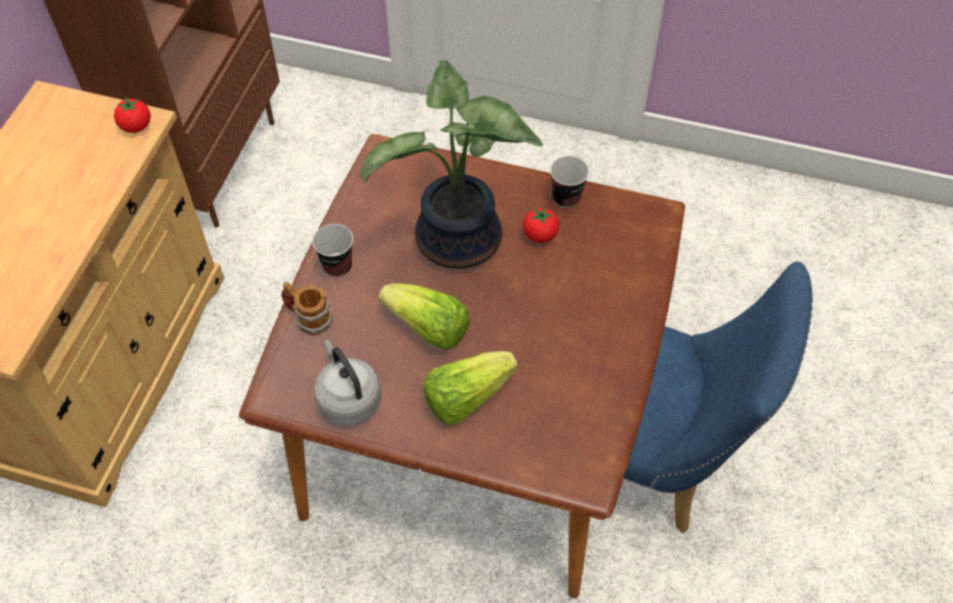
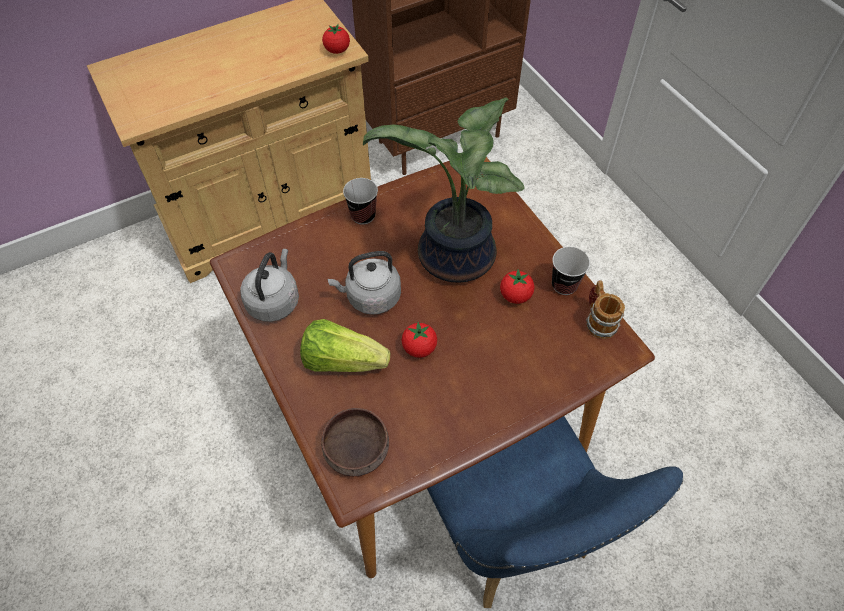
camera: 45 degrees right, 0 degrees up
mug [281,282,332,335] -> mug moved to [586,280,625,339]
lettuce [378,284,470,349] -> grey kettle [327,251,401,315]
none -> brown bowl [321,408,389,476]
none -> tomato [402,322,437,358]

